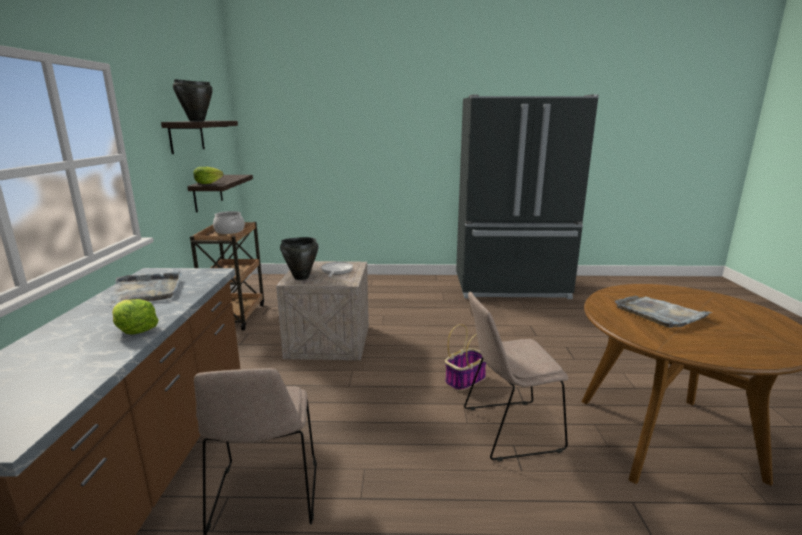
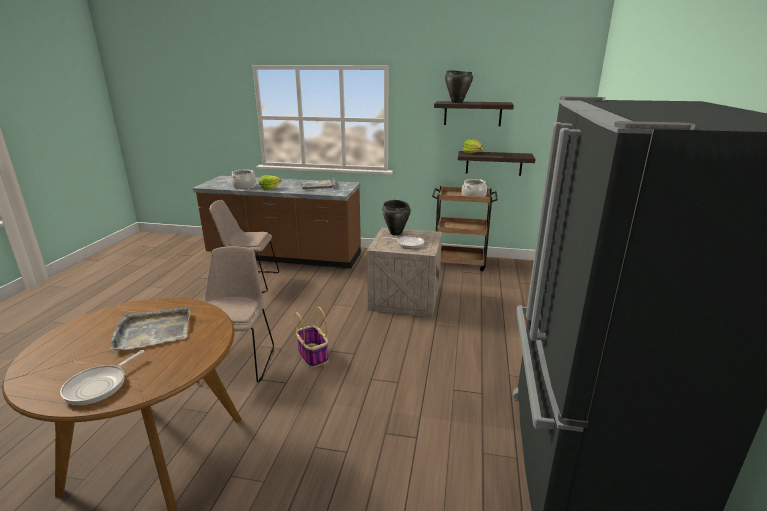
camera: 100 degrees right, 5 degrees up
none -> frying pan [60,350,145,405]
none -> cooking pot [231,170,256,189]

